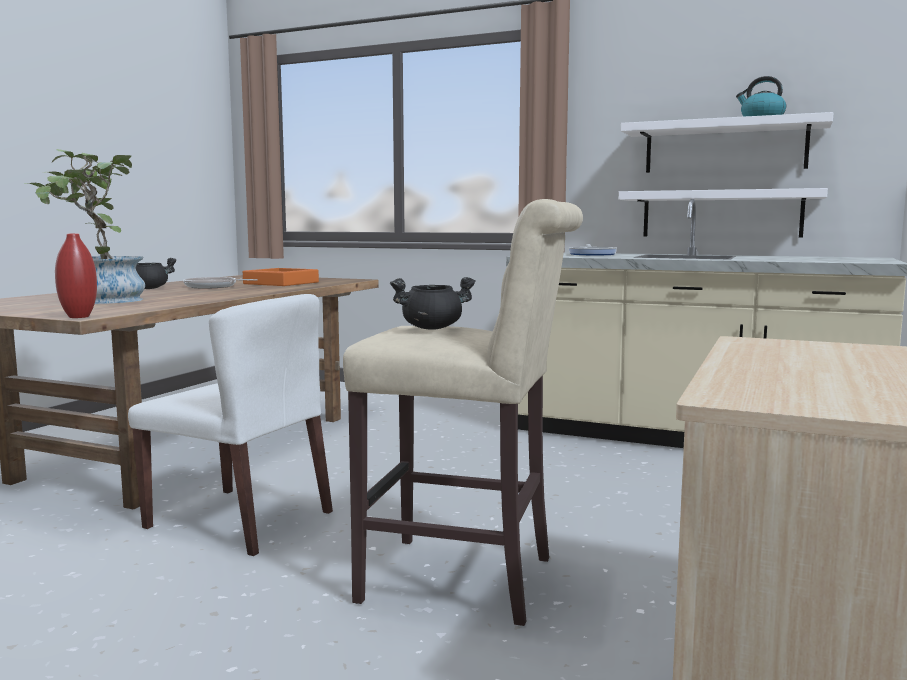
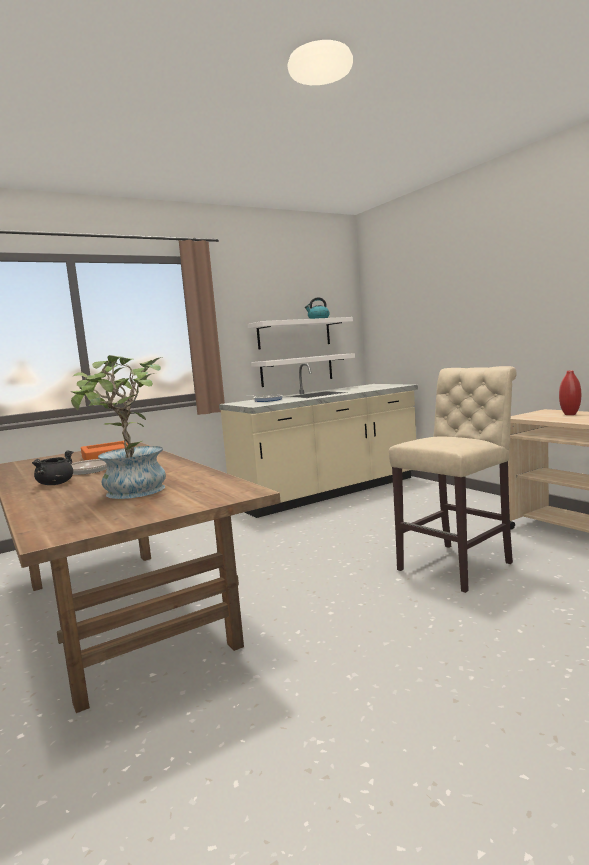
camera: 55 degrees left, 0 degrees up
red vase [55,233,97,318] -> red vase moved to [559,370,581,415]
white chair [128,294,333,556] -> none
black cooking pot [390,277,476,330] -> none

